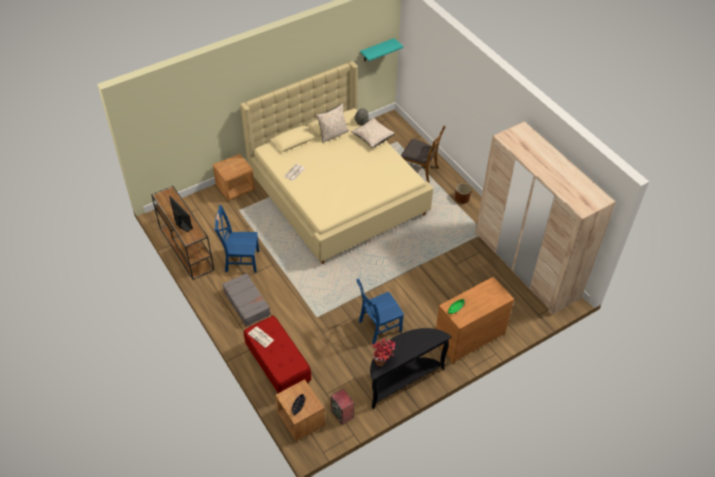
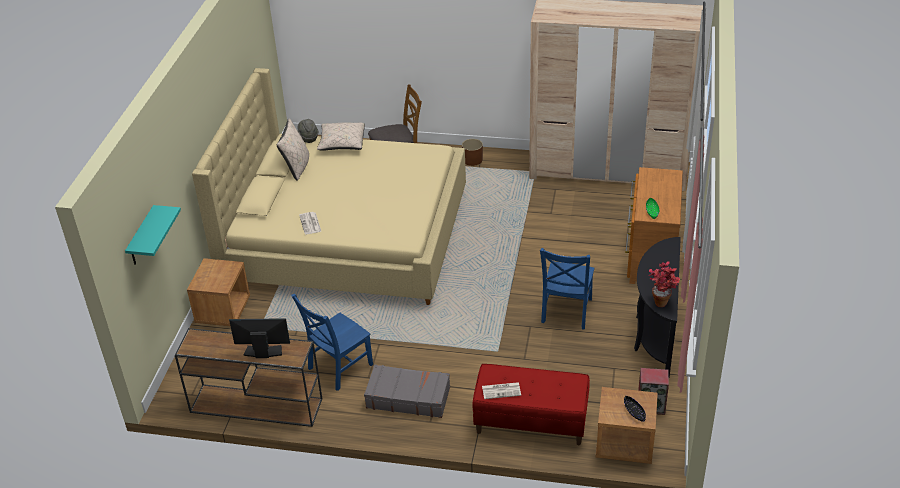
camera: 45 degrees left, 10 degrees down
turquoise shelf [360,38,403,61] -> turquoise shelf moved to [125,205,181,265]

